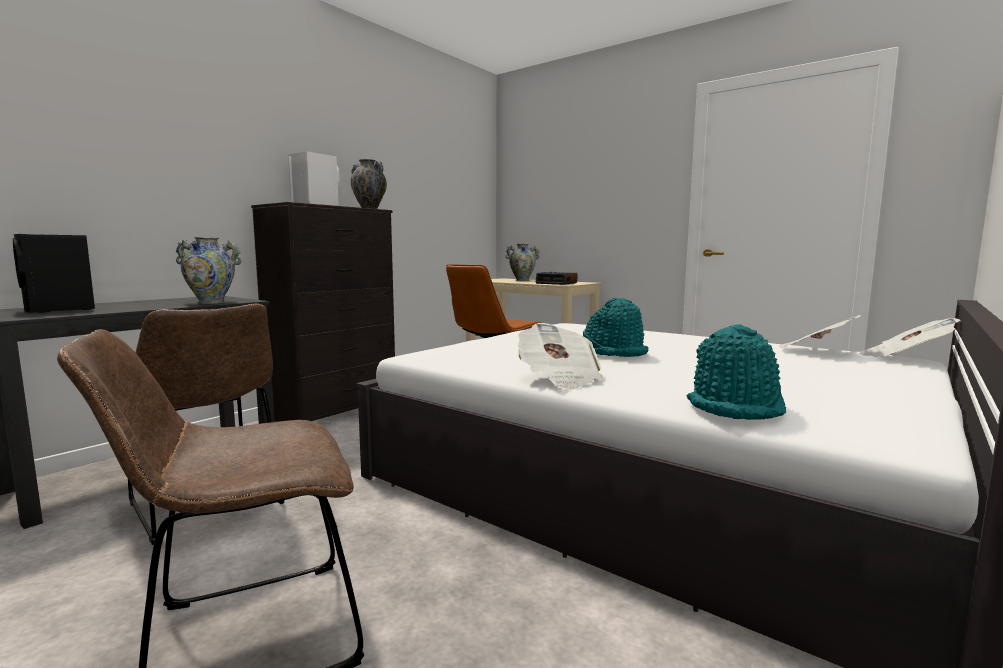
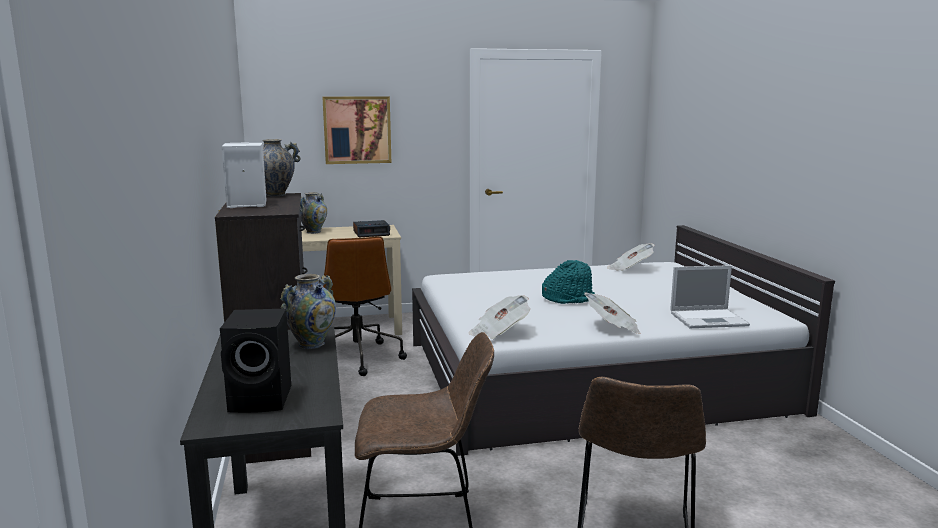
camera: 50 degrees left, 5 degrees up
turquoise hat [687,324,786,420] -> laptop [670,265,750,328]
newspaper [859,318,961,357] -> newspaper moved to [469,295,530,339]
none -> picture [322,96,391,164]

